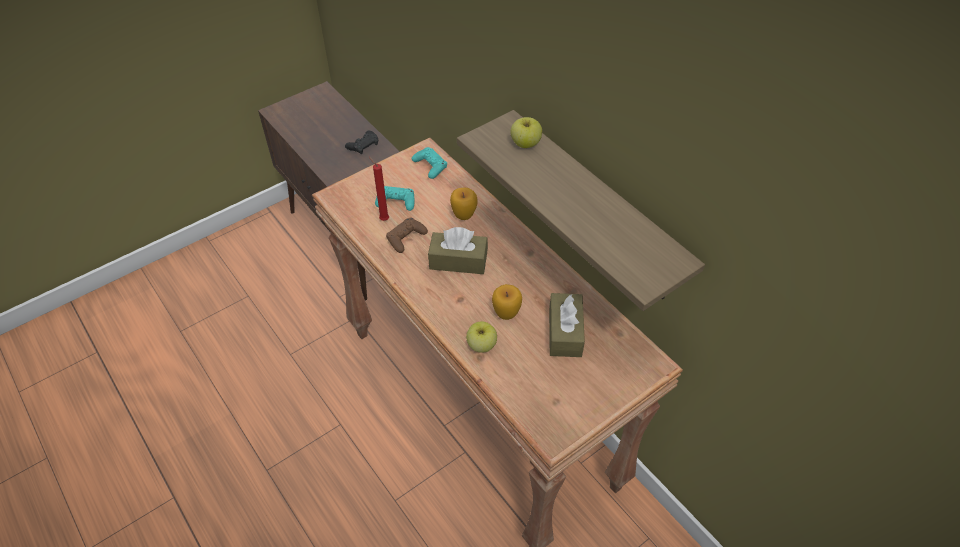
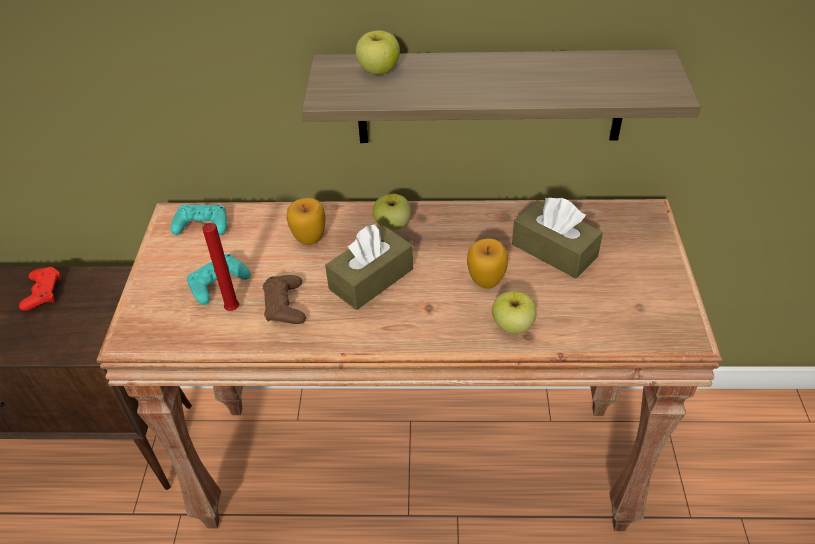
camera: 50 degrees left, 5 degrees down
black game controller [345,131,378,155] -> red game controller [19,267,61,311]
none -> apple [373,194,412,231]

